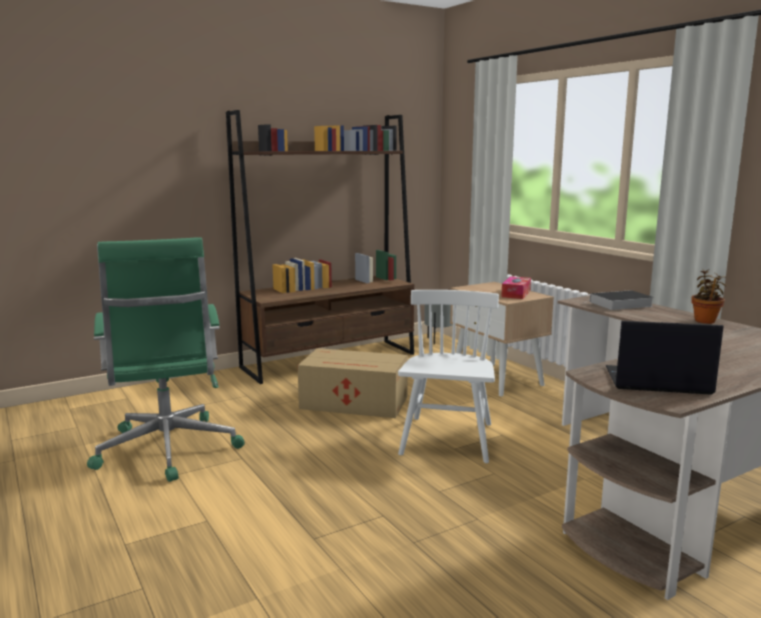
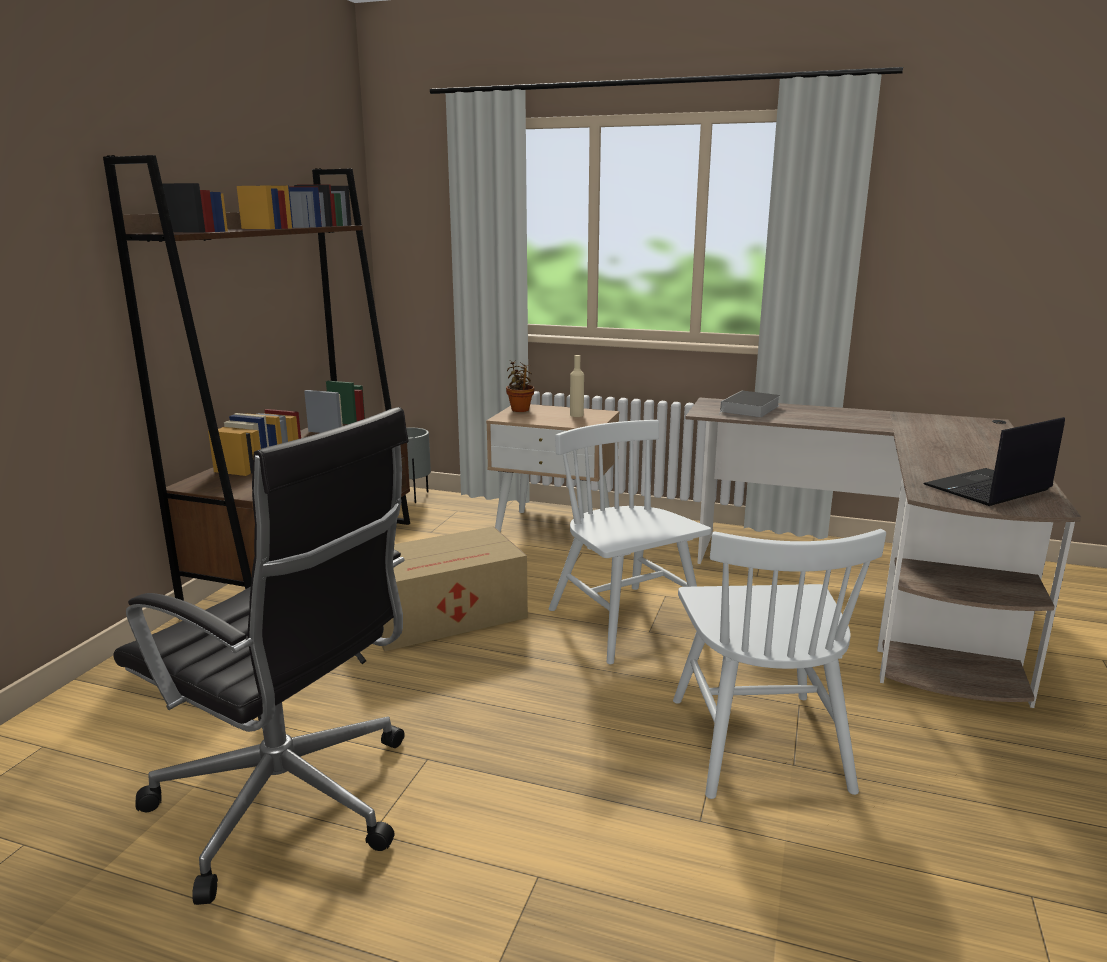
camera: 40 degrees left, 5 degrees up
green office chair [87,237,245,482] -> black office chair [114,407,409,905]
tissue box [501,276,531,299] -> beige bottle [570,355,584,417]
potted plant [691,269,727,324] -> potted plant moved to [506,360,535,412]
none -> white chair [673,529,886,799]

